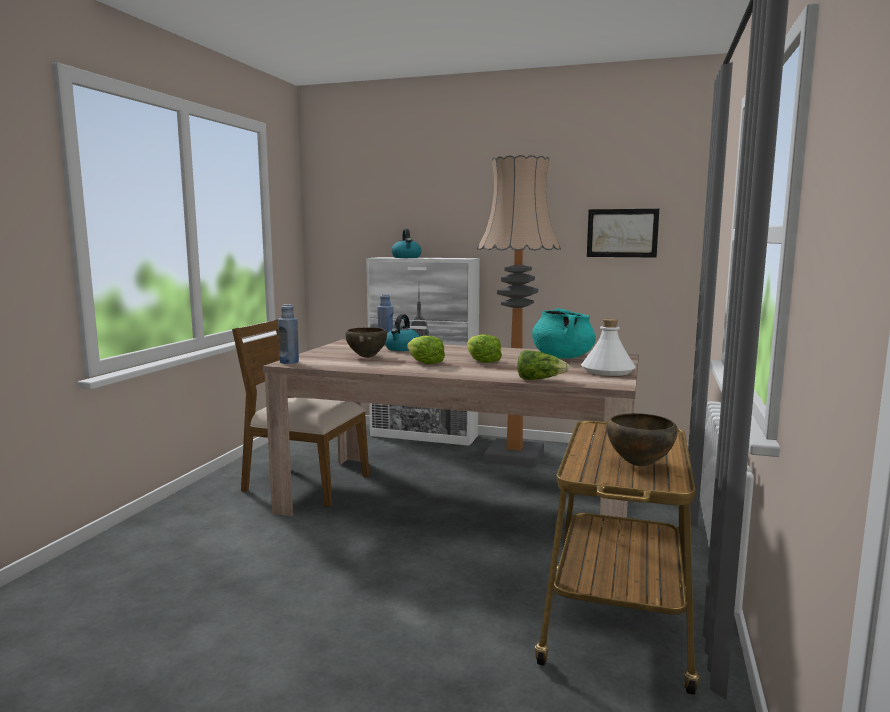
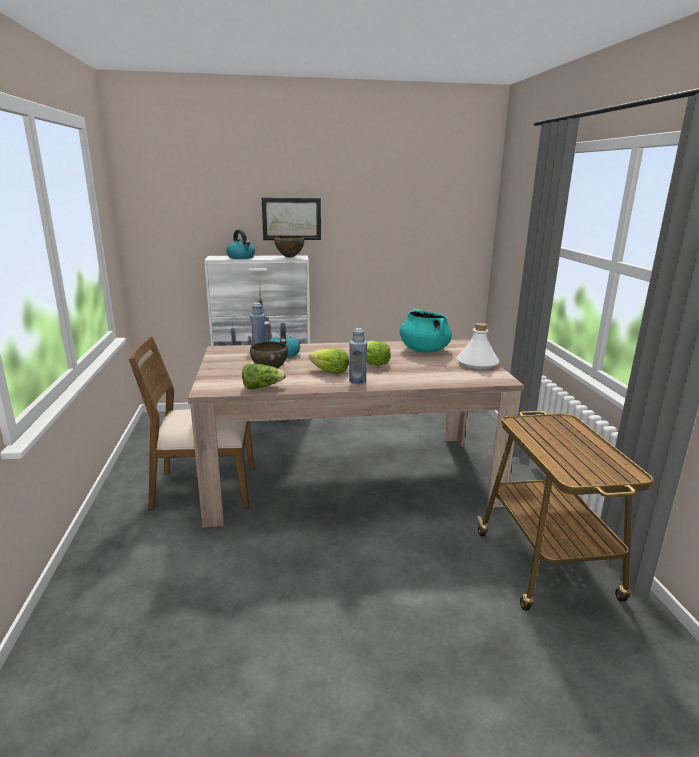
camera: 25 degrees left, 10 degrees up
blue bottle [278,304,299,364] -> blue bottle moved to [349,328,367,384]
floor lamp [477,155,561,468] -> none
lettuce [518,350,570,380] -> lettuce moved to [242,364,286,389]
picture [587,209,659,258] -> picture moved to [262,198,321,240]
brown bowl [606,413,678,466] -> brown bowl moved to [274,236,304,258]

